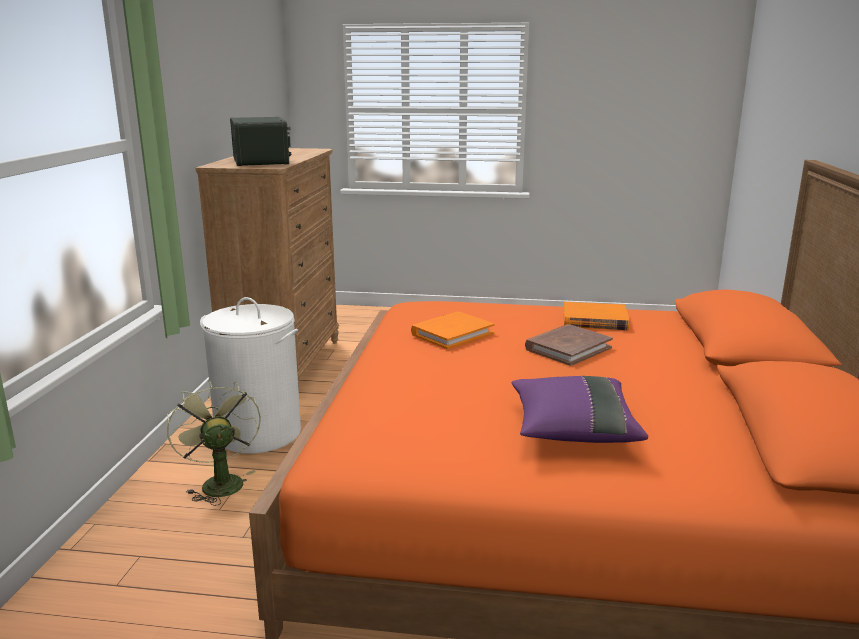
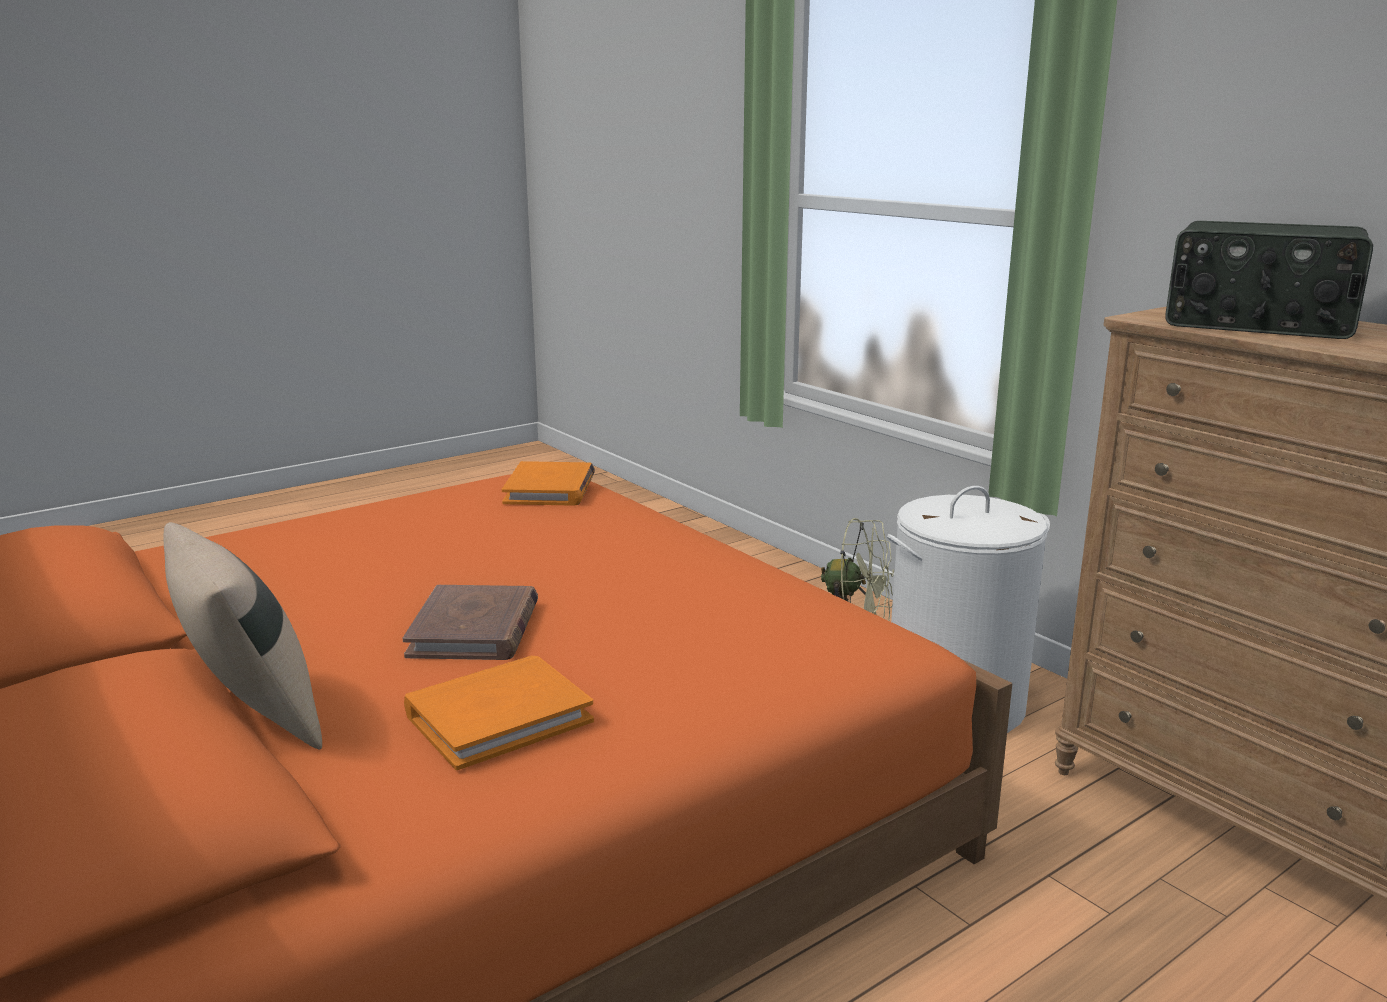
camera: 135 degrees right, 0 degrees up
orange book [411,312,494,349] -> orange book moved to [502,461,595,506]
purple pillow [512,376,648,443] -> none
none -> beige pillow [163,522,322,750]

